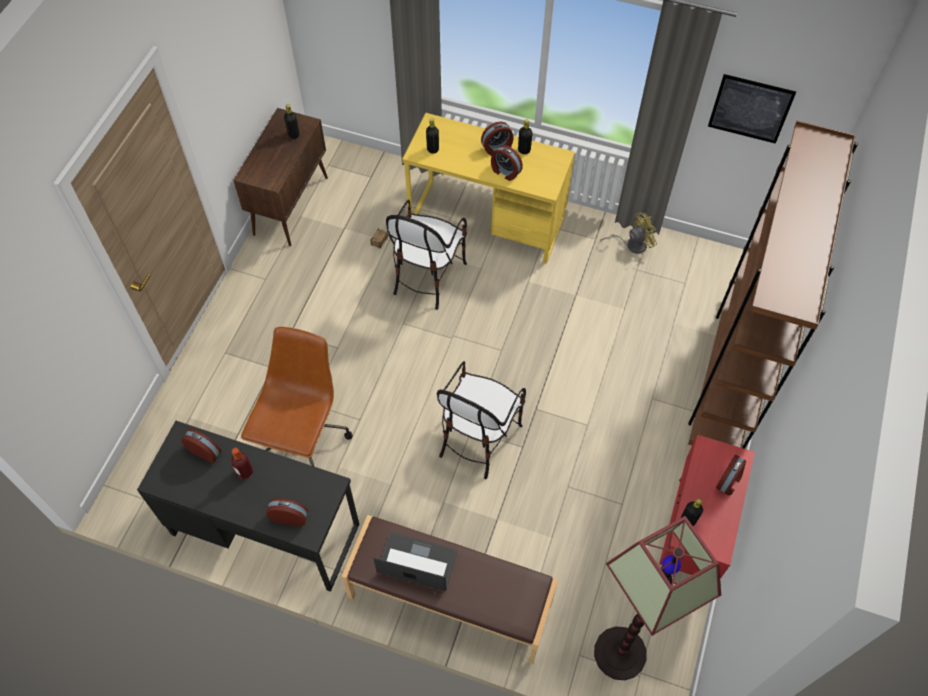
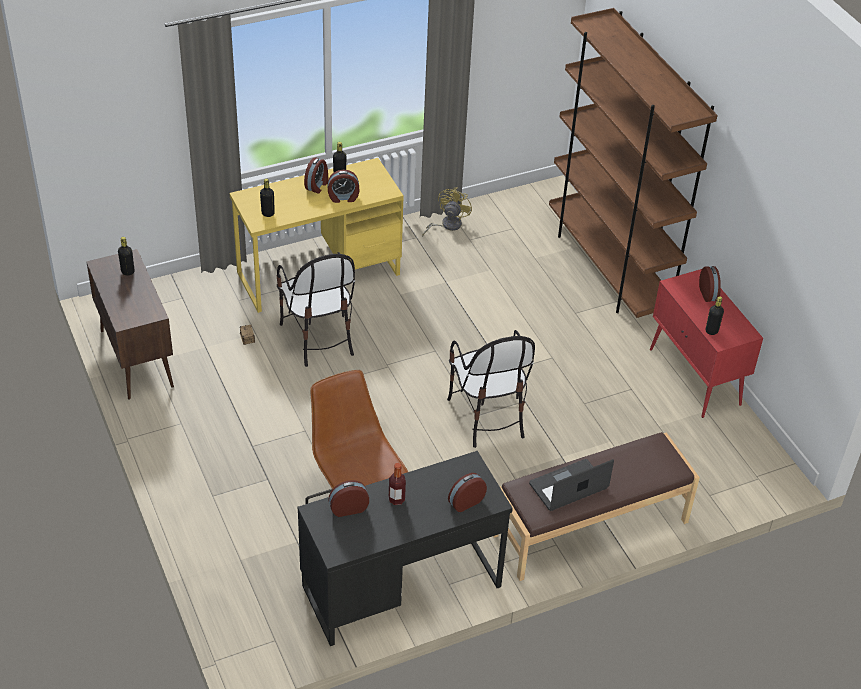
camera: 45 degrees left, 15 degrees down
floor lamp [594,516,721,680] -> none
picture [708,74,796,144] -> none

